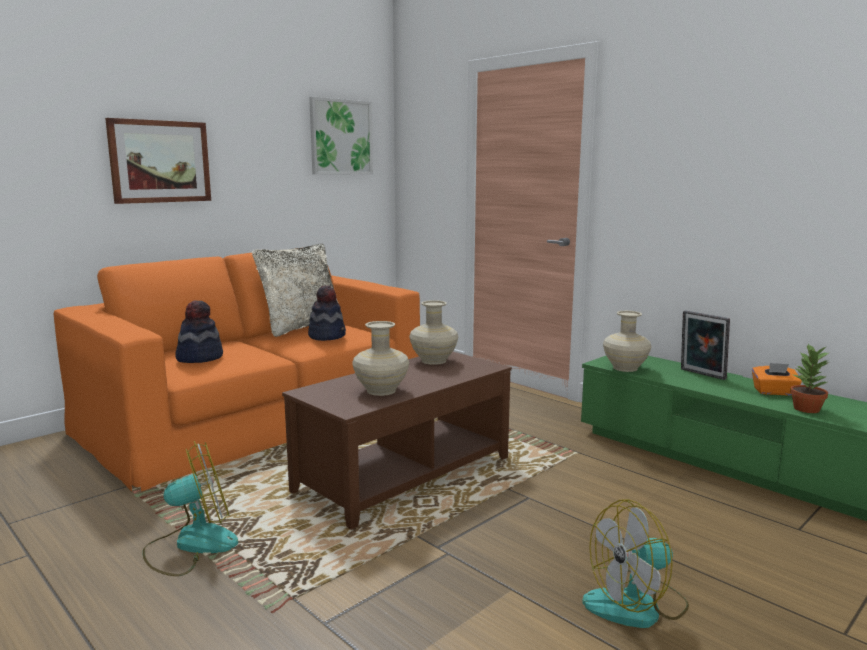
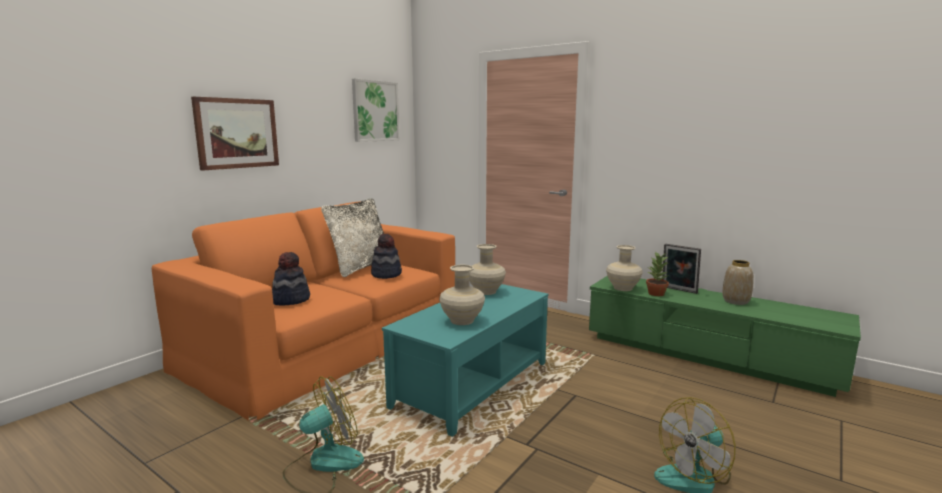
camera: 10 degrees left, 0 degrees up
brown coffee table [282,352,512,530] -> turquoise coffee table [382,284,548,437]
orange tissue box [752,363,802,396] -> vase [722,260,754,305]
potted plant [790,344,830,413] -> potted plant moved to [646,251,669,296]

